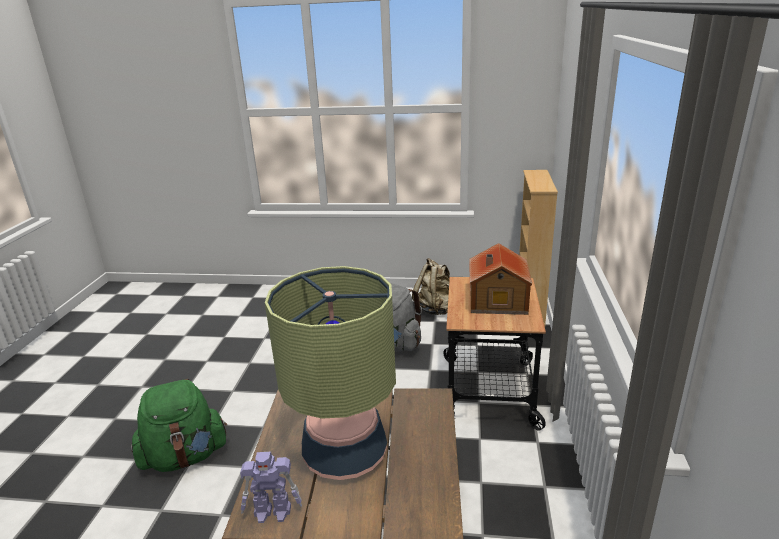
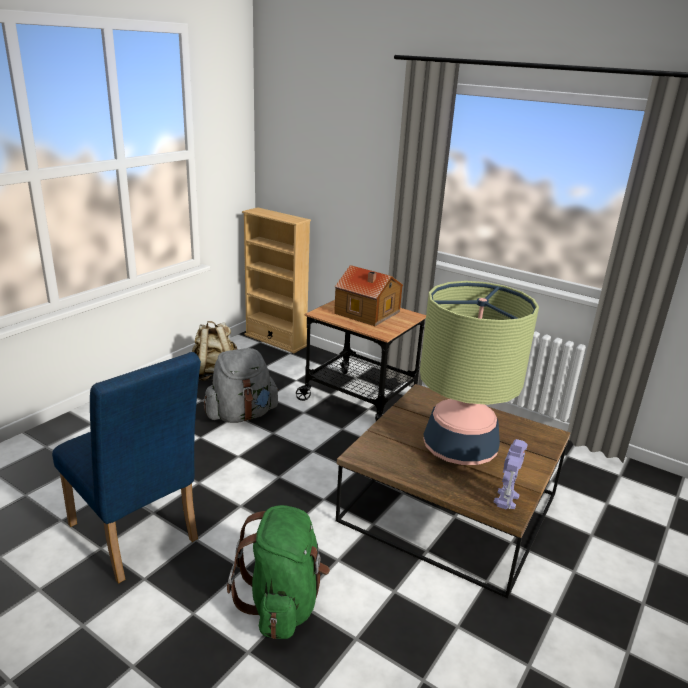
camera: 65 degrees left, 0 degrees up
none -> blue chair [52,352,201,584]

